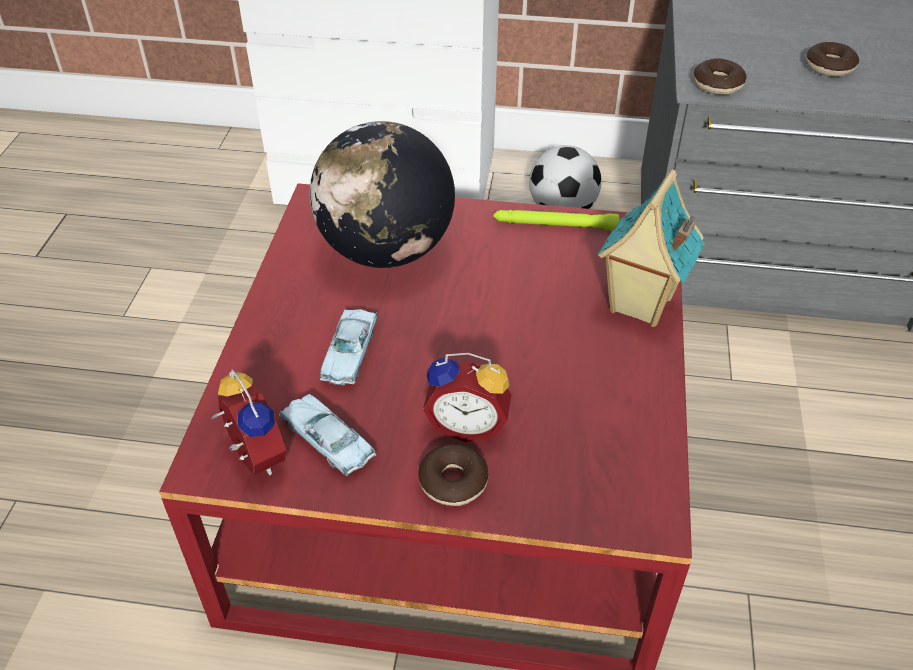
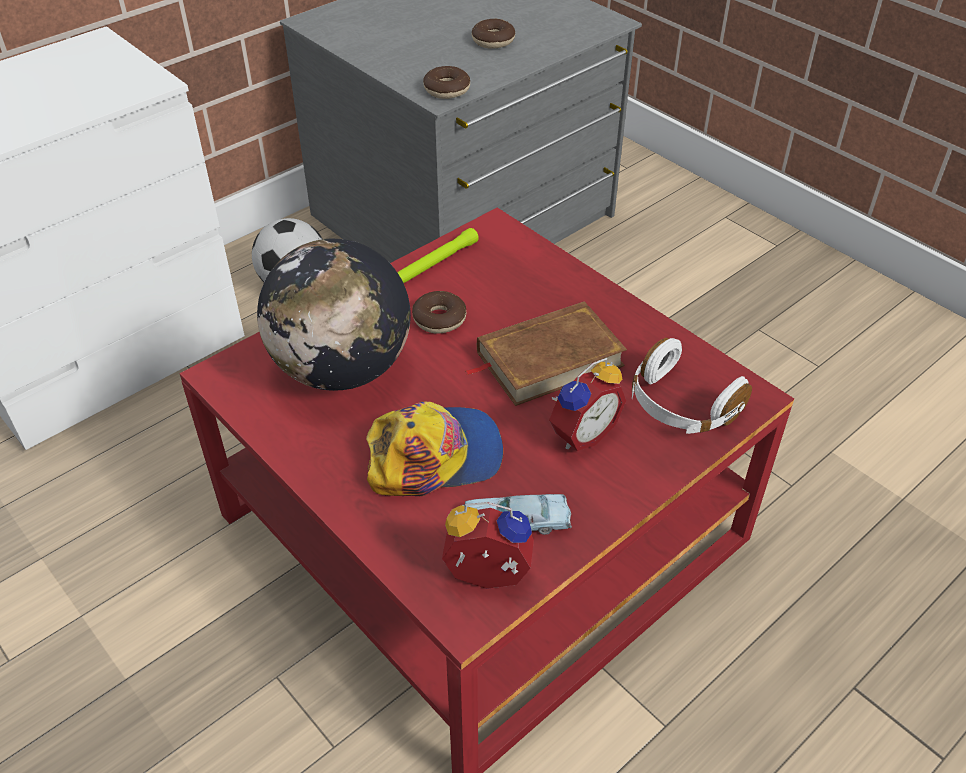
camera: 50 degrees left, 0 degrees up
blue toy car [320,309,378,385] -> cap [366,401,503,496]
donut [418,444,488,506] -> donut moved to [412,291,466,334]
toy house [598,170,704,327] -> none
none -> brown book [466,301,627,406]
none -> white headphones [632,338,752,434]

